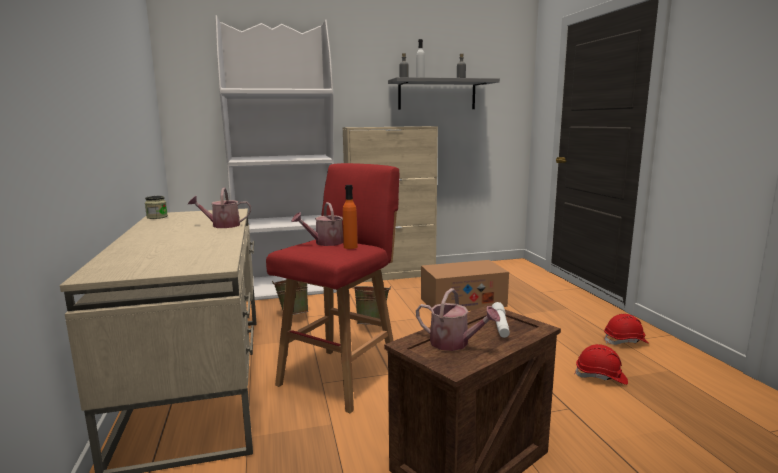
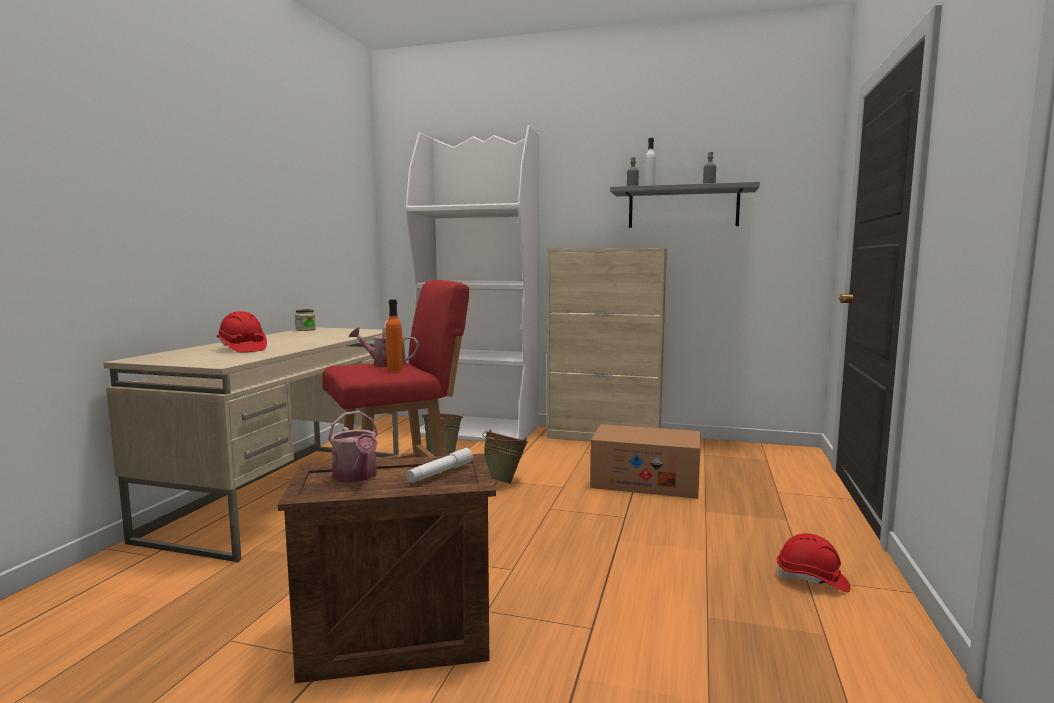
camera: 30 degrees right, 5 degrees down
watering can [188,188,251,228] -> none
red hard hat [575,344,628,385] -> red hard hat moved to [217,311,267,353]

